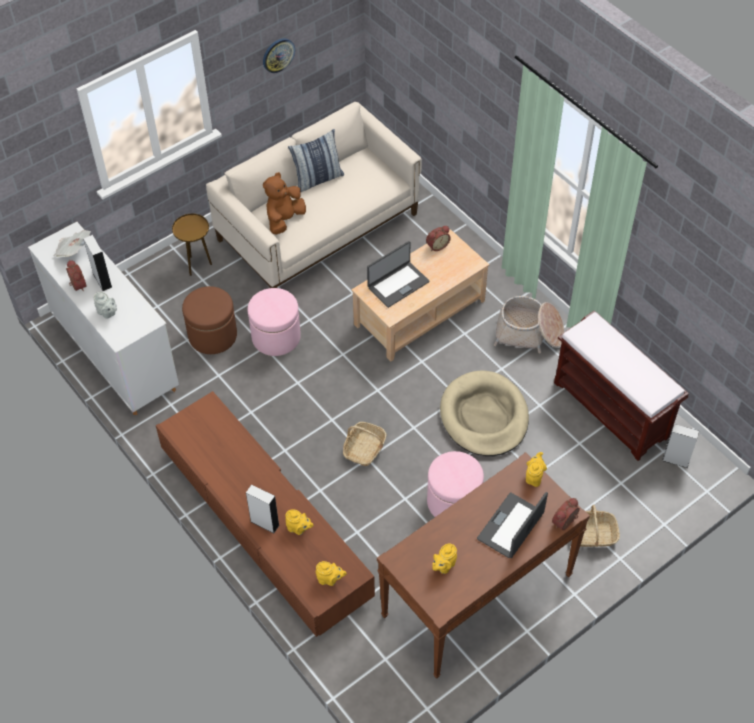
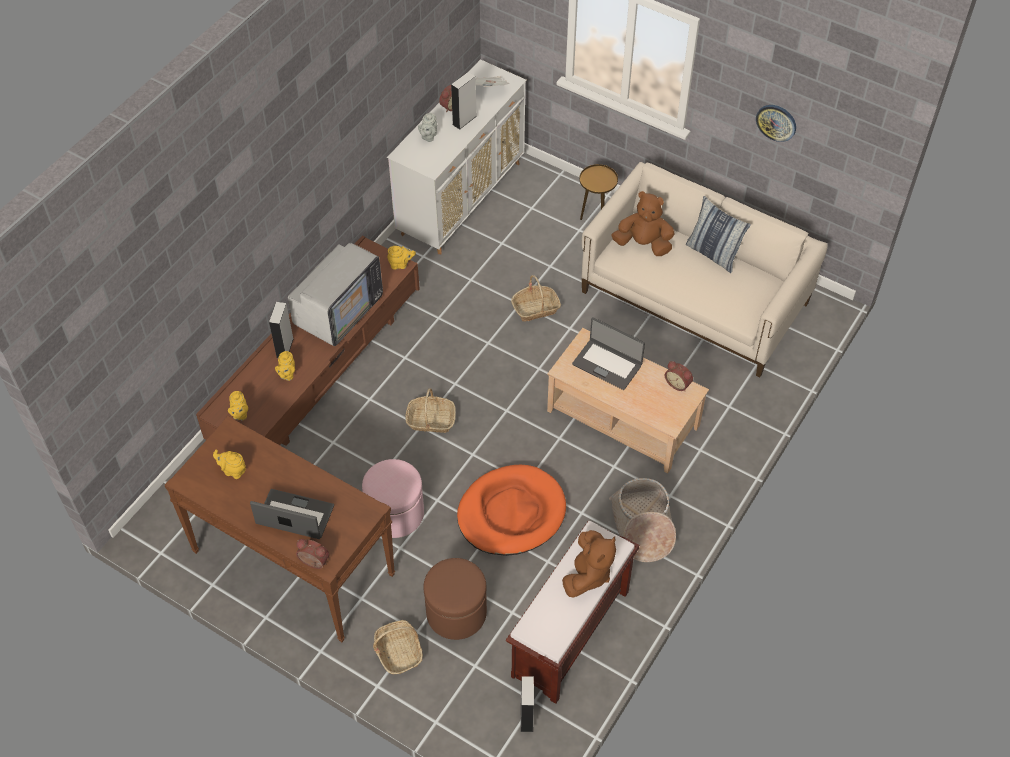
camera: 70 degrees right, 0 degrees up
brown ottoman [182,286,237,354] -> brown ottoman moved to [423,558,487,640]
pink ottoman [248,288,301,356] -> basket [511,275,561,322]
beige dog bed [440,370,529,456] -> orange dog bed [457,465,566,556]
yellow teapot [526,452,547,487] -> yellow teapot moved to [387,246,416,270]
none -> television [288,243,383,346]
none -> brown plush toy [562,530,616,597]

